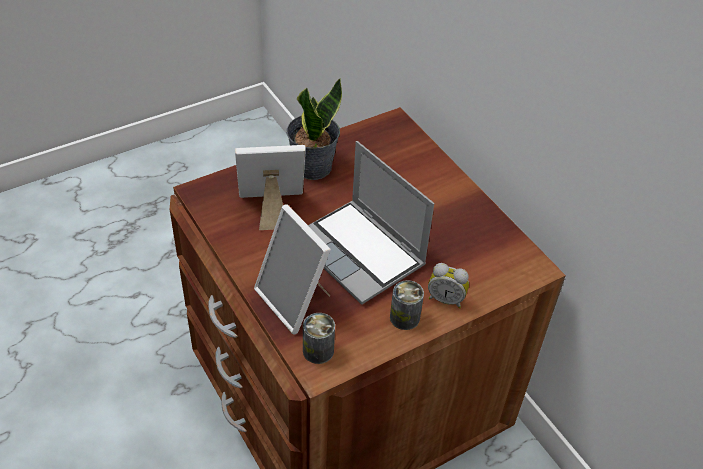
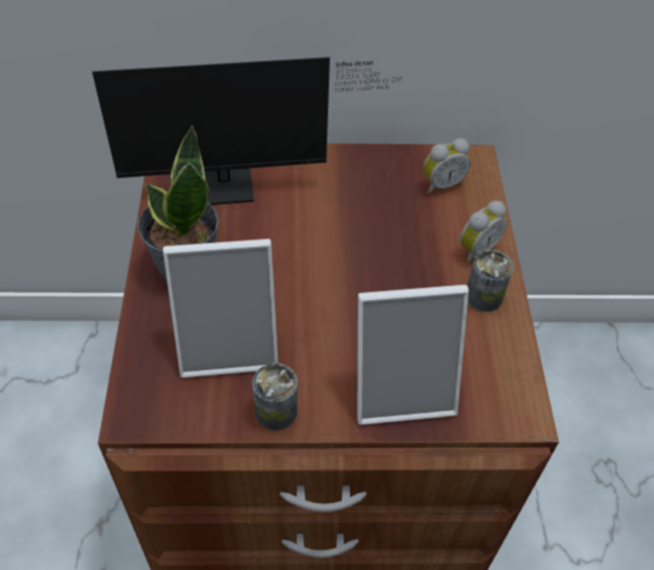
camera: 60 degrees left, 5 degrees up
picture frame [235,145,306,230] -> picture frame turned 120 degrees counterclockwise [163,239,278,378]
can [303,313,335,364] -> can moved to [252,363,297,431]
laptop [308,141,434,305] -> none
none -> monitor [92,57,402,205]
none -> alarm clock [423,138,471,194]

